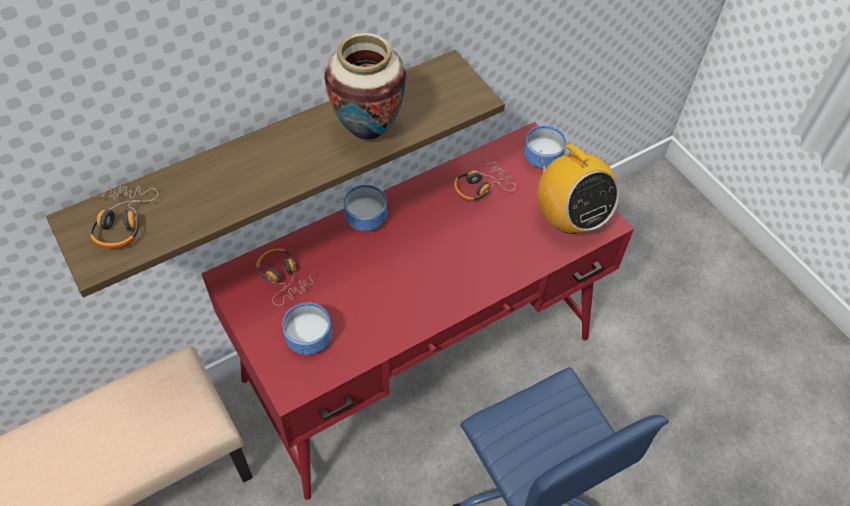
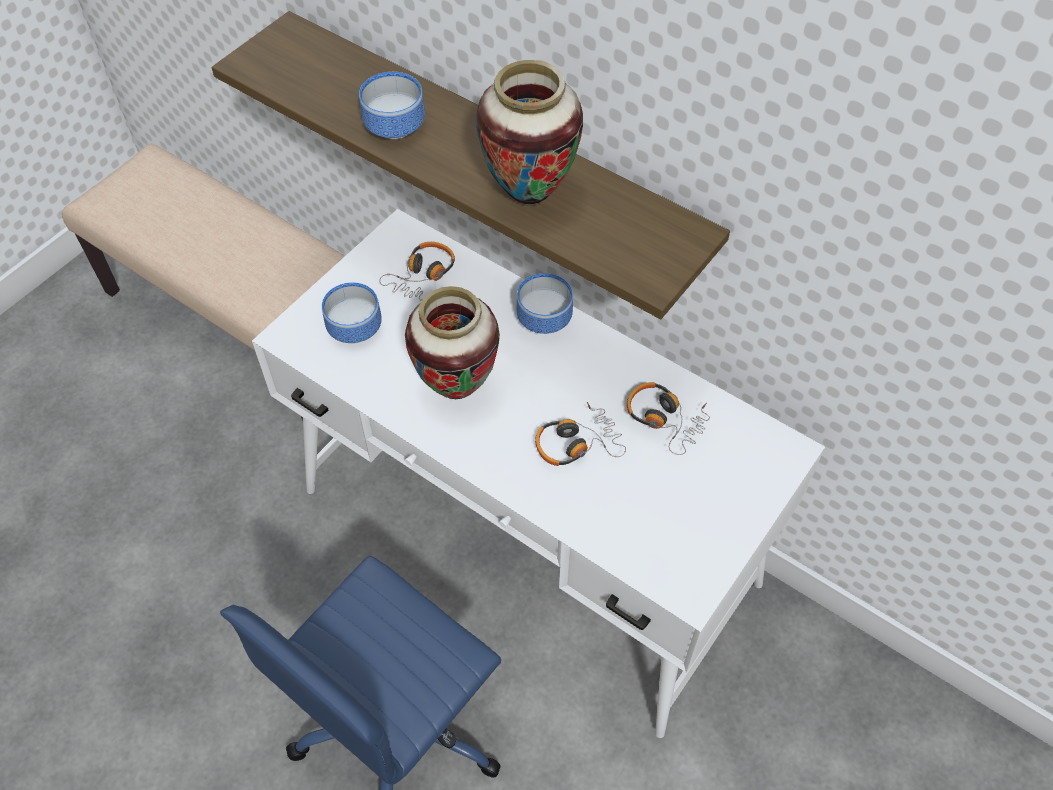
camera: 70 degrees right, 0 degrees up
headphones [90,186,158,248] -> headphones moved to [535,402,626,466]
red desk [201,122,634,500] -> white desk [252,209,825,738]
bowl [524,125,566,168] -> bowl moved to [359,72,425,139]
radio [537,144,619,234] -> none
none -> vase [405,286,500,399]

